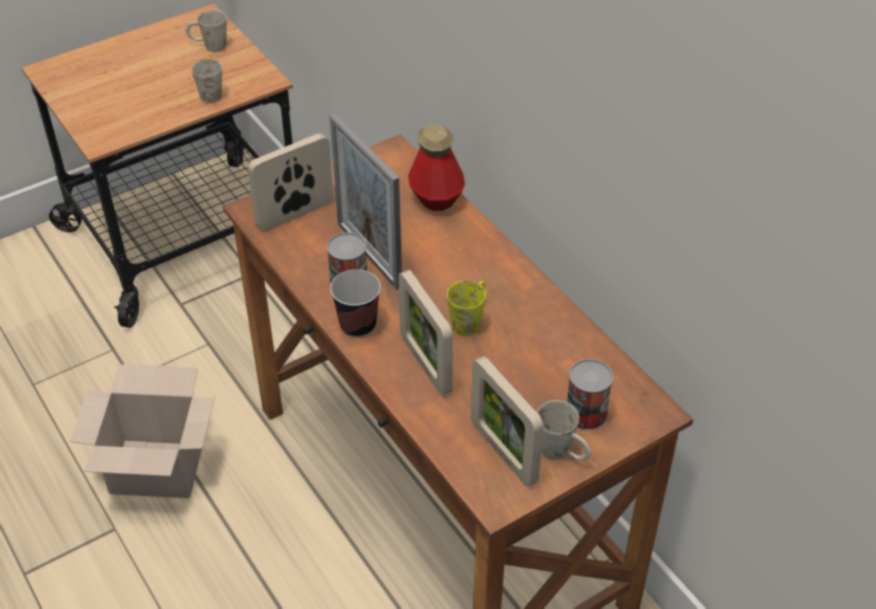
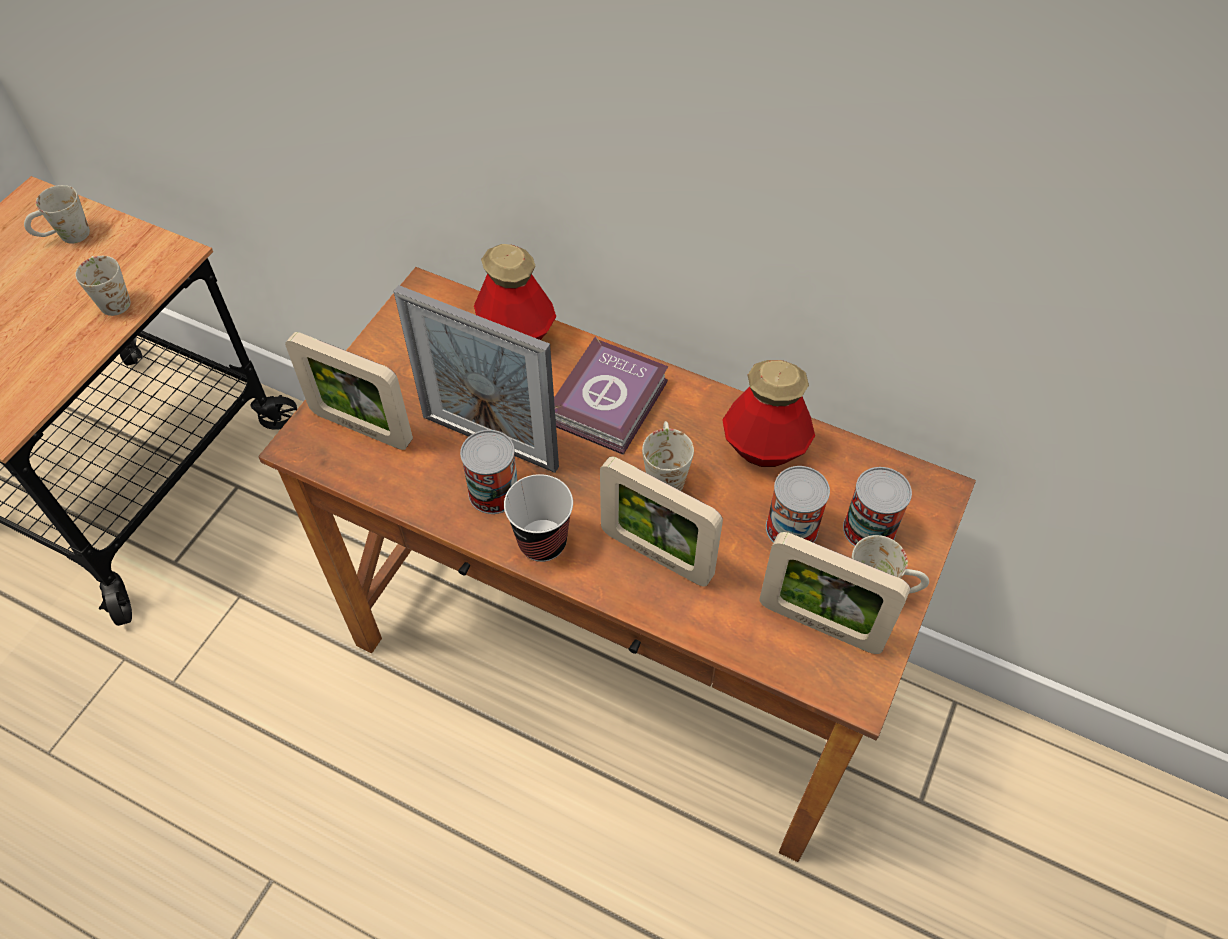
camera: 30 degrees left, 10 degrees up
cardboard box [70,364,215,498] -> none
picture frame [248,133,334,231] -> picture frame turned 90 degrees counterclockwise [285,332,413,450]
yellow mug [447,280,486,336] -> white mug [642,421,694,491]
none -> book [554,336,669,455]
none -> bottle [722,360,815,467]
none -> can [766,466,830,543]

